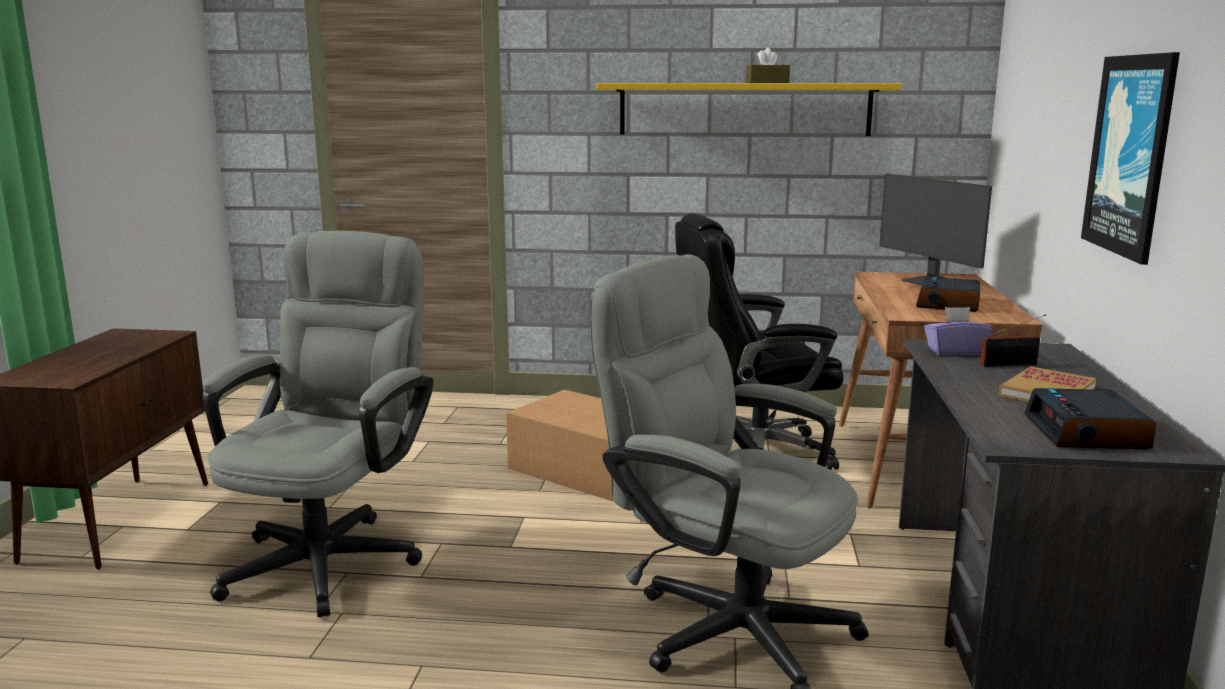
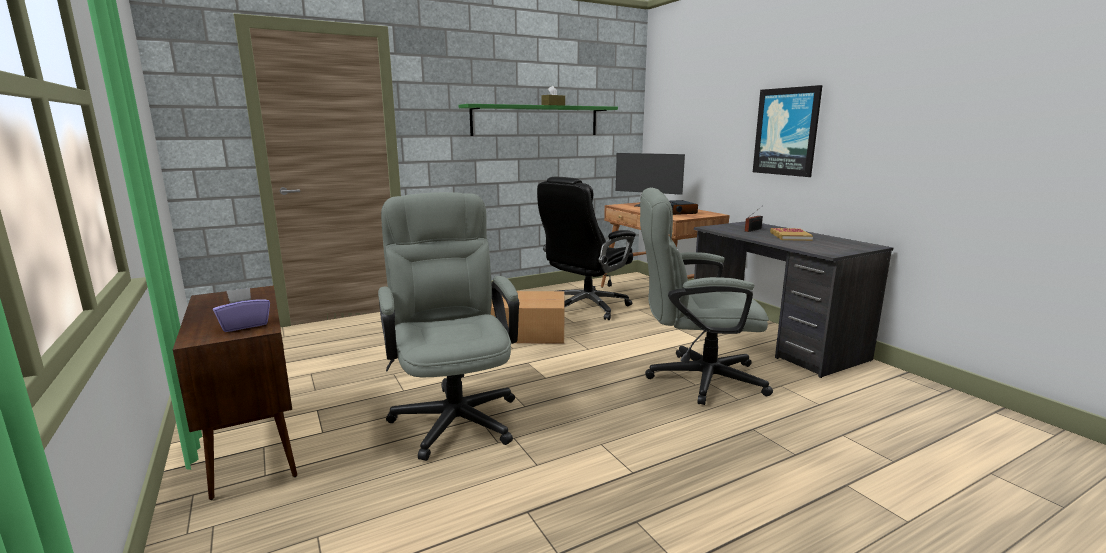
camera: 35 degrees left, 0 degrees up
yellow shelf [596,84,902,136] -> green shelf [459,104,618,136]
purple tissue box [924,307,993,355] -> purple tissue box moved to [213,287,270,332]
alarm clock [1025,388,1157,449] -> none

